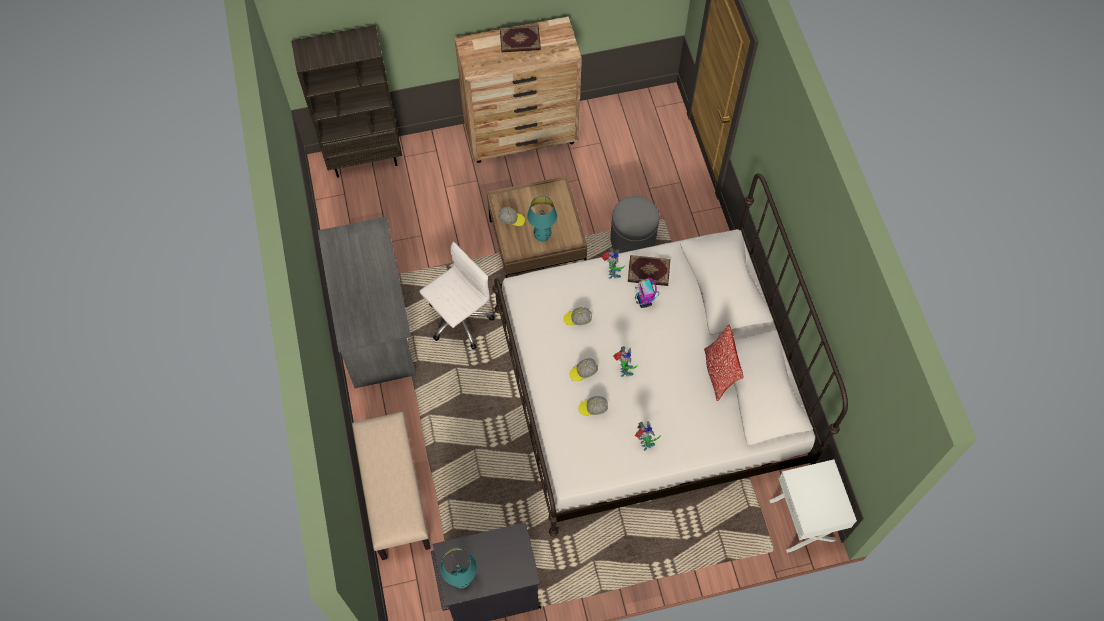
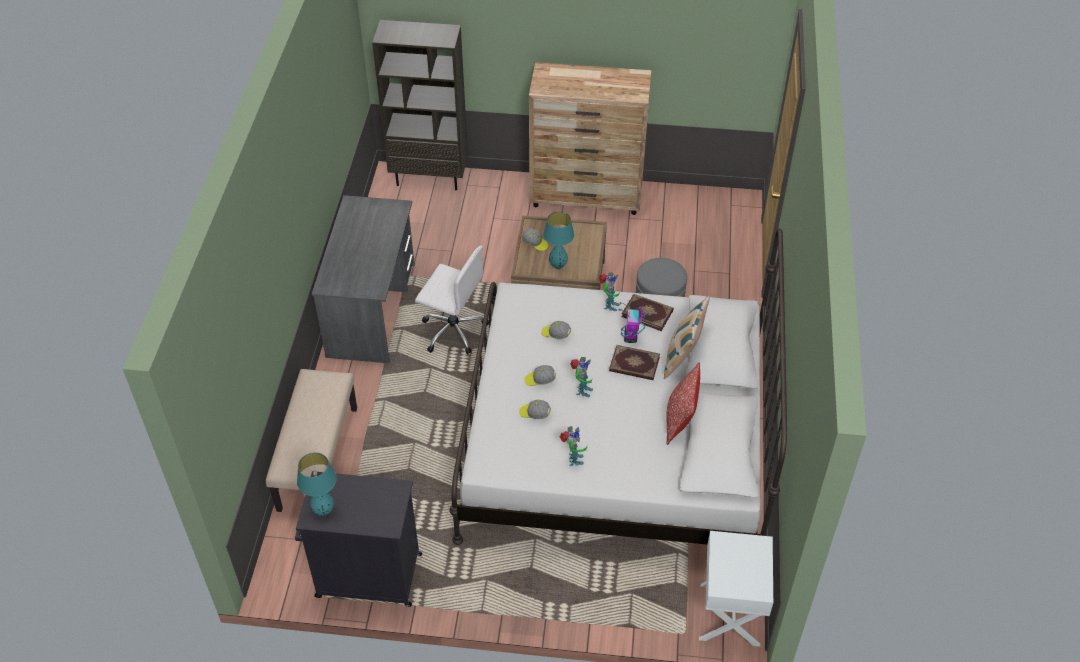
camera: 20 degrees right, 15 degrees down
white office chair [419,241,495,349] -> white office chair turned 45 degrees clockwise [415,246,489,354]
book [500,25,541,52] -> book moved to [609,345,660,380]
none -> pillow [664,296,710,379]

